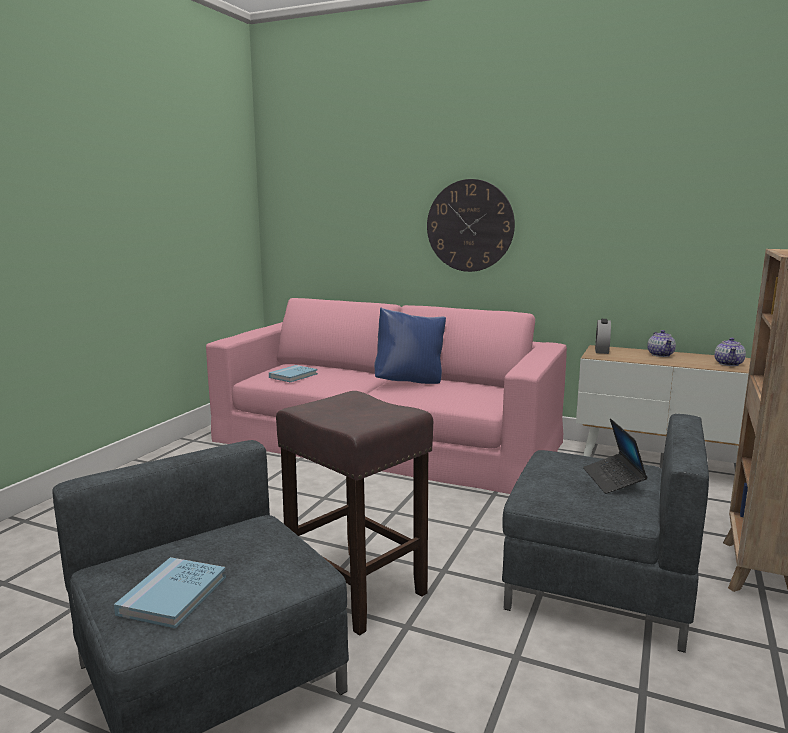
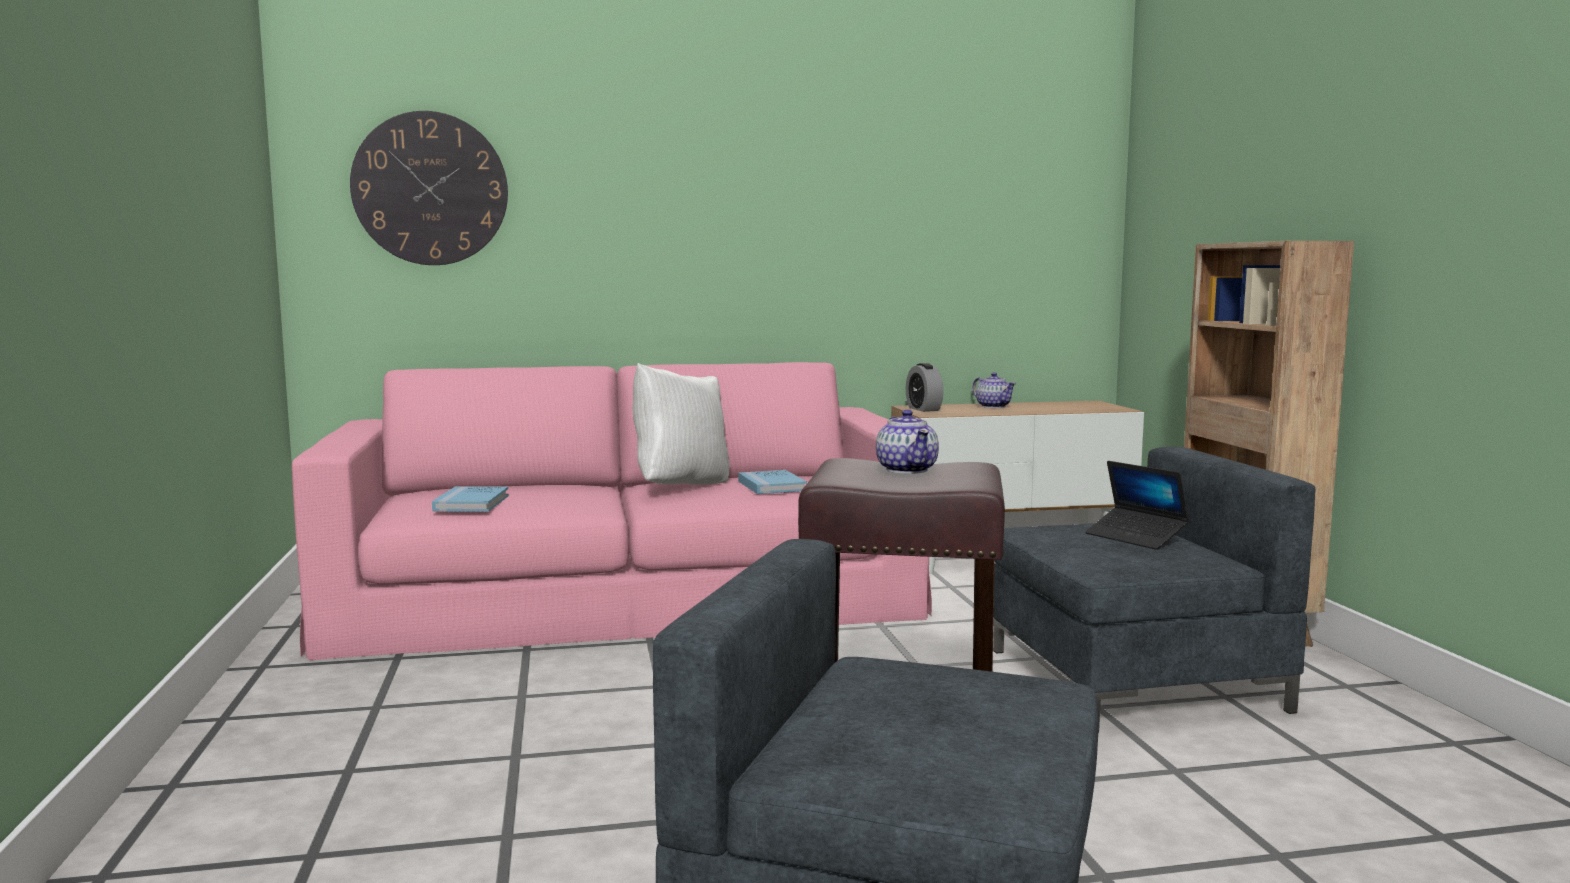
camera: 35 degrees left, 5 degrees down
blue book [114,557,226,628] -> blue book moved to [738,470,807,494]
blue pillow [374,308,446,384] -> white pillow [632,363,729,485]
wall clock [427,179,515,272] -> wall clock moved to [350,111,508,265]
teapot [714,338,746,366] -> teapot moved to [876,410,939,474]

